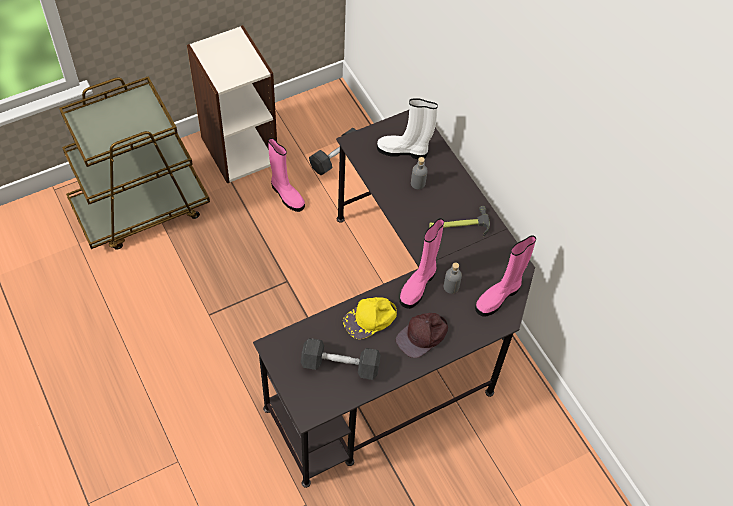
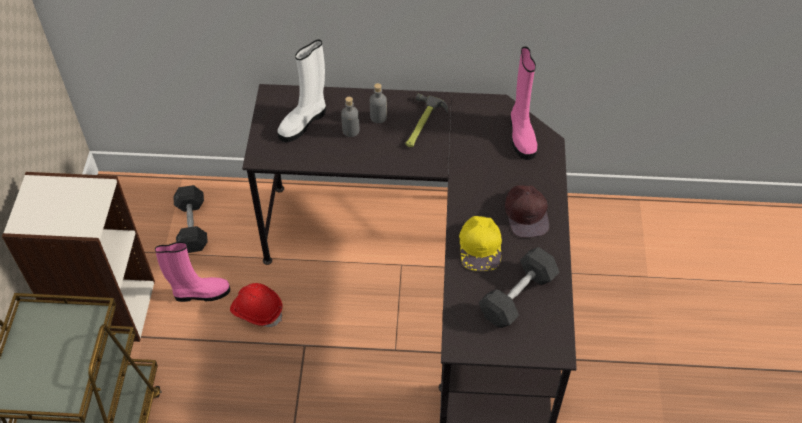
camera: 55 degrees left, 5 degrees down
pink boot [400,218,444,309] -> none
grey bottle [444,262,462,294] -> grey bottle moved to [370,83,387,123]
none -> red hard hat [230,283,282,327]

